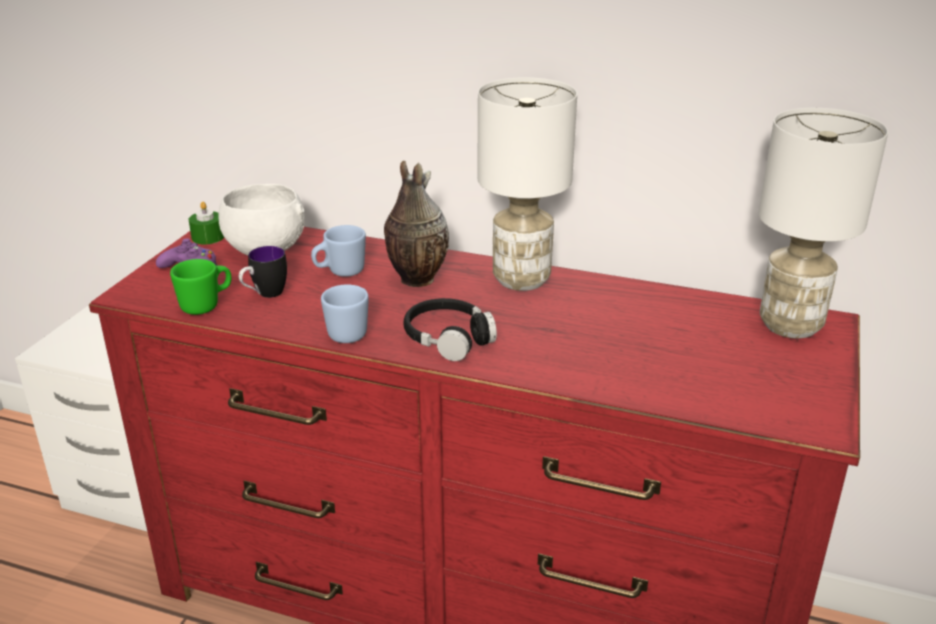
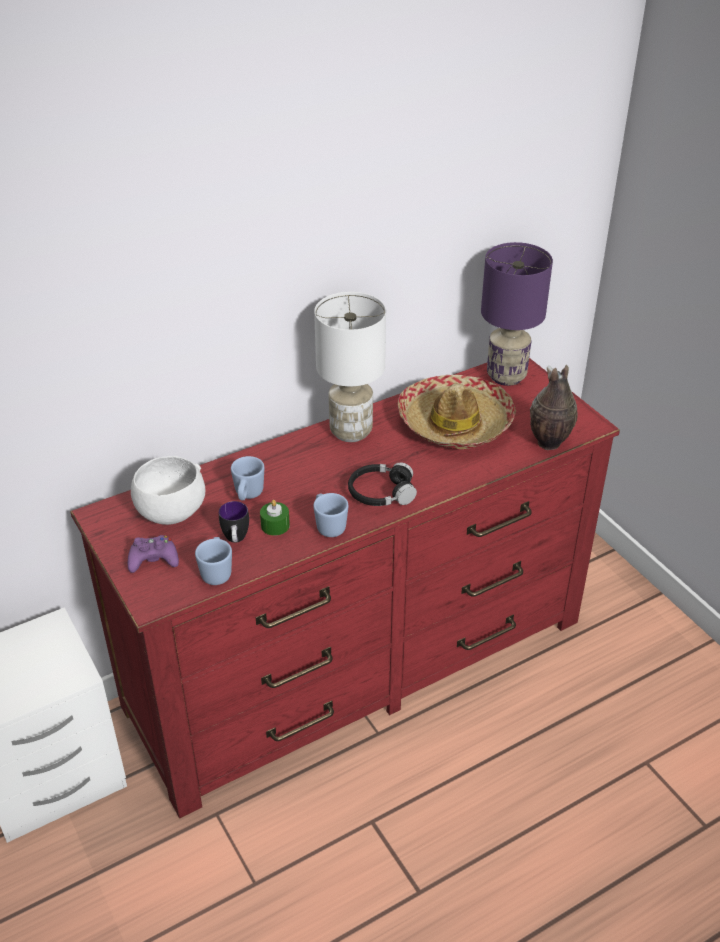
camera: 50 degrees left, 10 degrees up
green mug [170,259,231,315] -> blue mug [195,537,232,585]
green candle [189,201,224,245] -> green candle moved to [260,500,290,536]
vase [384,161,449,287] -> vase moved to [530,365,578,450]
white table lamp [758,108,888,339] -> purple table lamp [481,242,553,386]
none -> hat [398,375,516,449]

